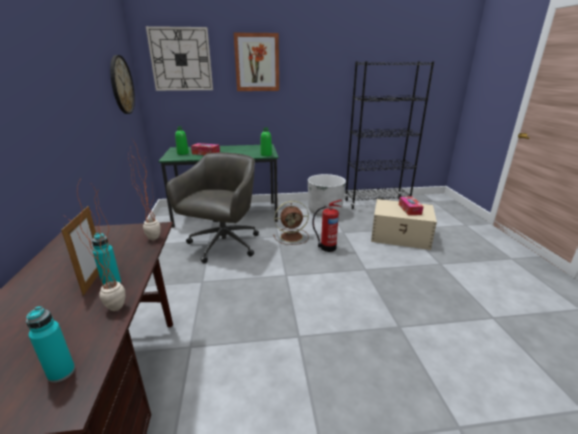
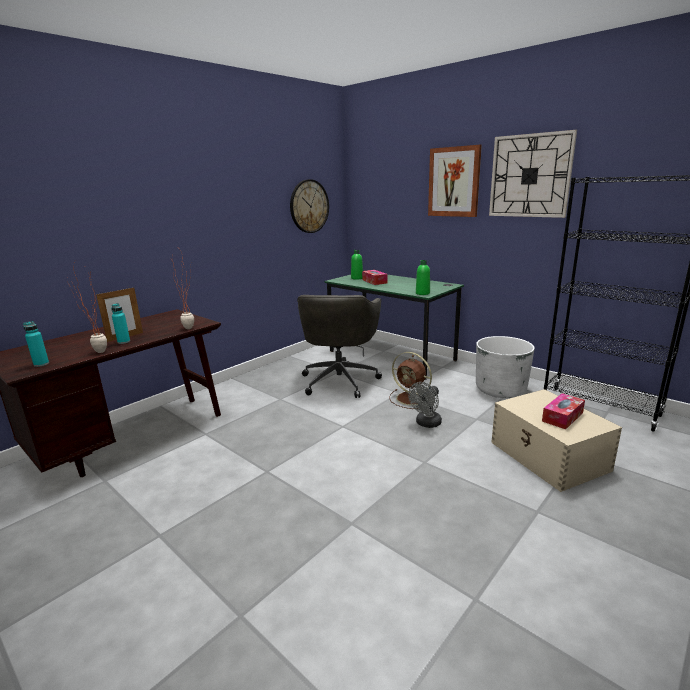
camera: 50 degrees right, 5 degrees down
wall clock [146,26,213,91] -> wall clock moved to [489,130,577,218]
grey office chair [166,152,259,263] -> grey office chair turned 120 degrees clockwise [297,295,382,398]
fire extinguisher [312,199,342,252] -> grey fan [408,382,442,428]

